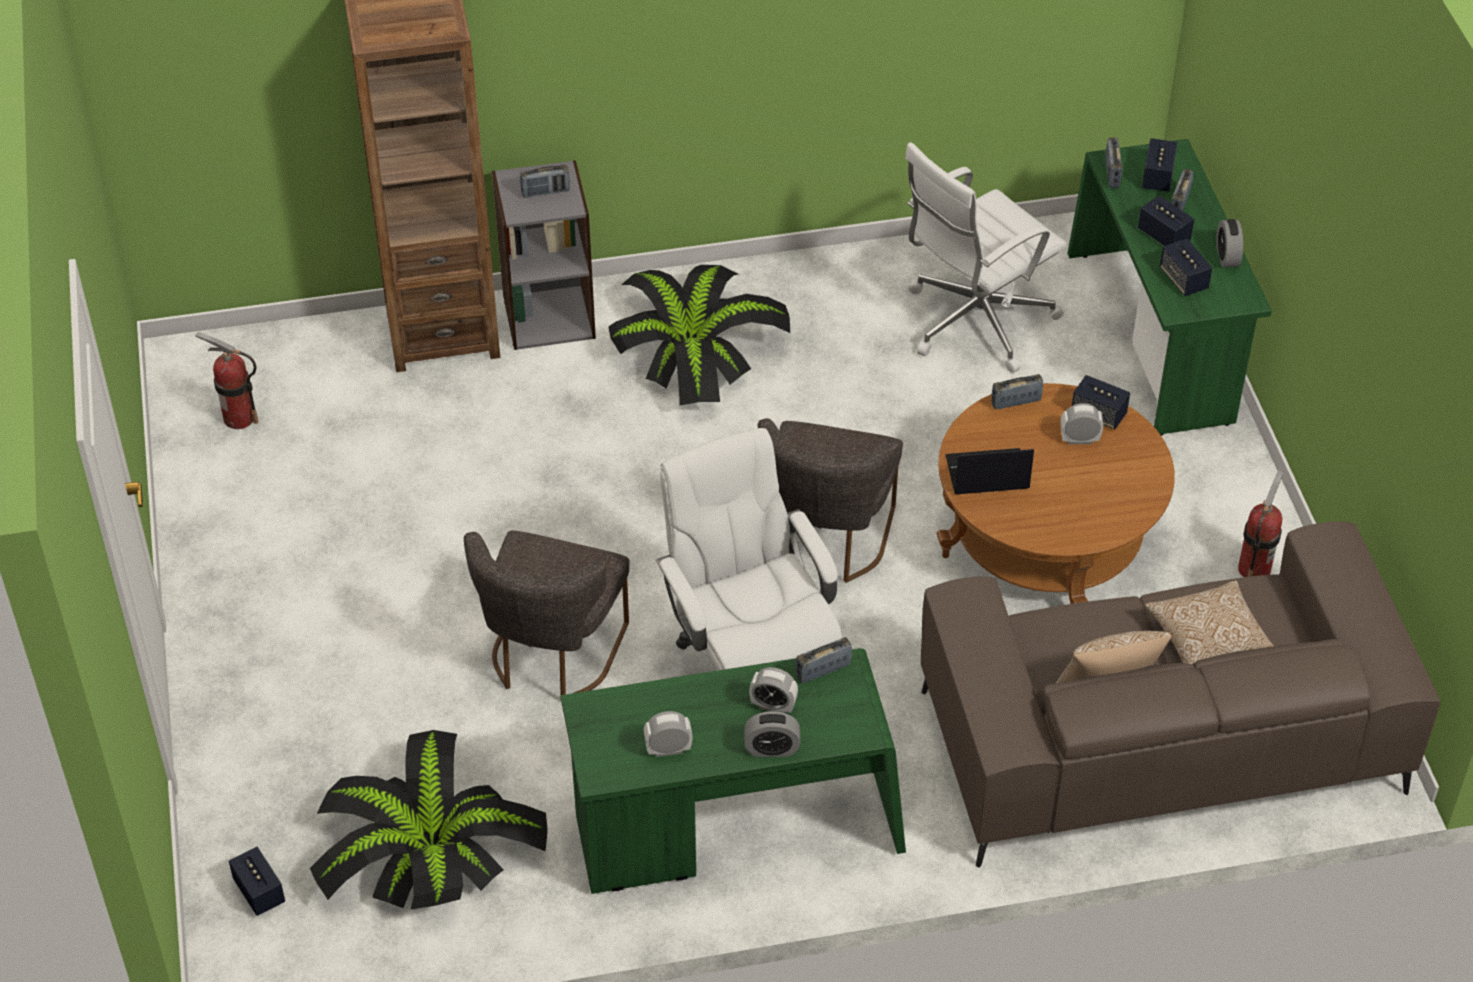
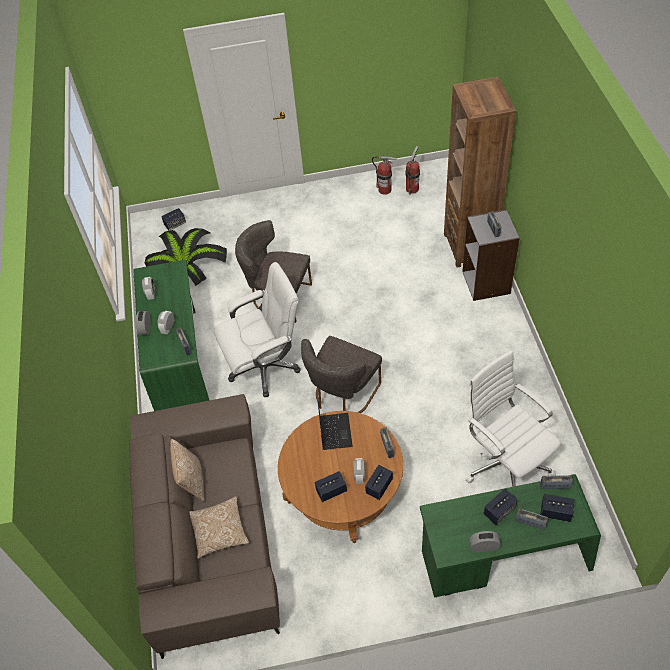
camera: 95 degrees right, 5 degrees up
potted plant [609,265,790,405] -> none
grey chair [758,418,903,583] -> grey chair turned 75 degrees counterclockwise [301,336,382,413]
speaker [1160,239,1212,296] -> speaker moved to [315,471,347,502]
fire extinguisher [1238,470,1284,577] -> fire extinguisher moved to [372,156,397,195]

